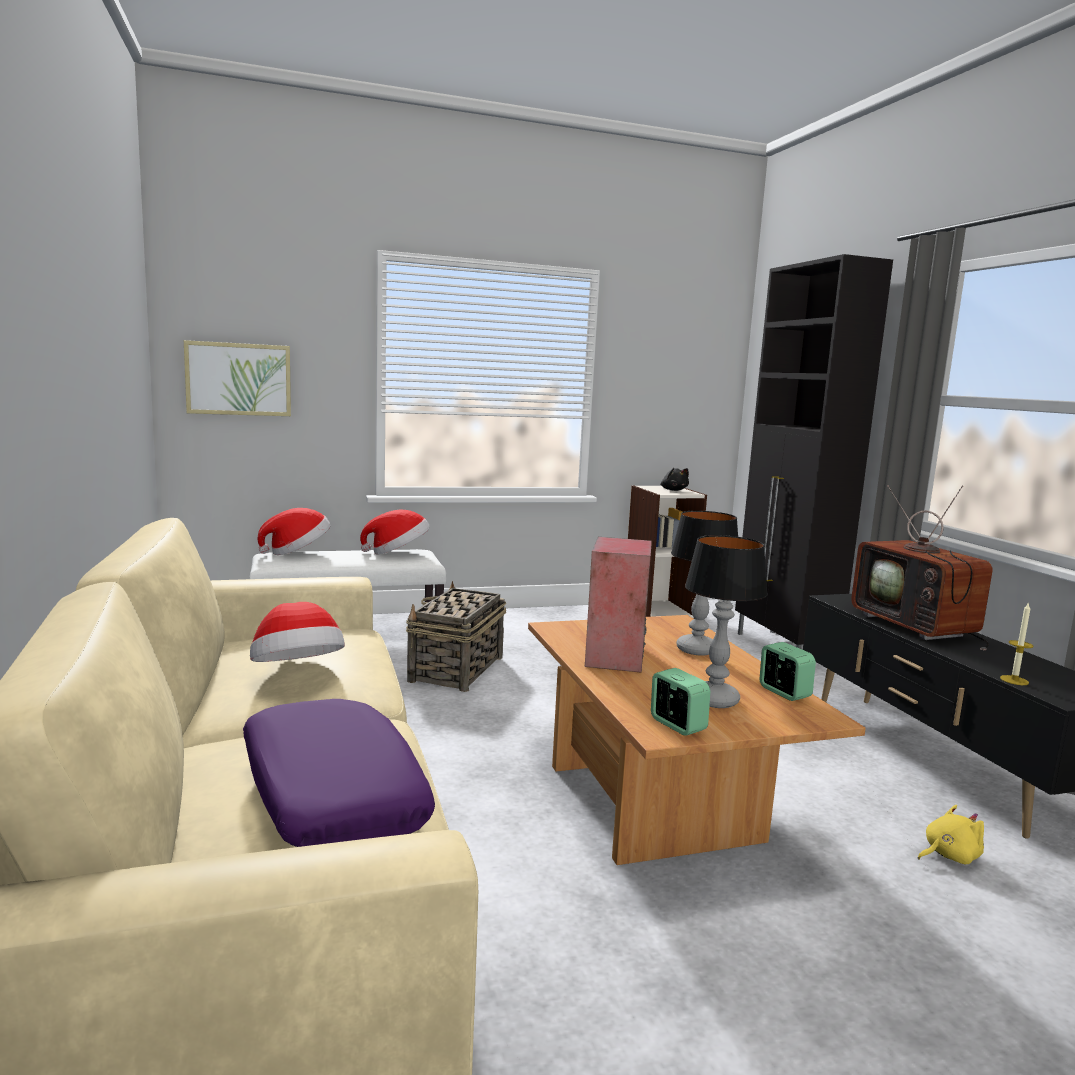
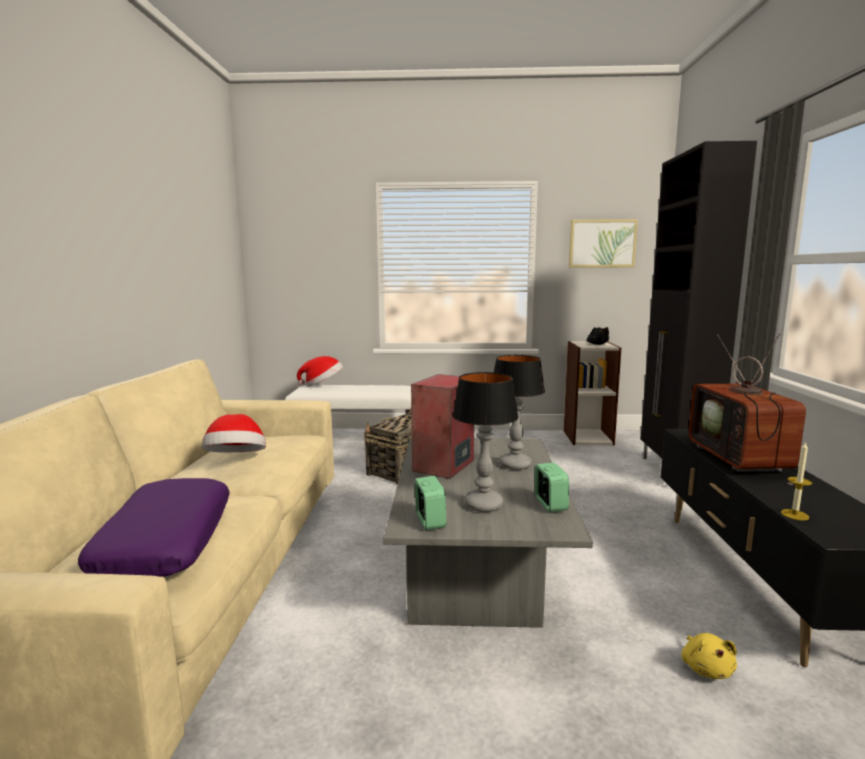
camera: 20 degrees right, 0 degrees up
picture [184,340,291,416] -> picture moved to [569,219,638,268]
hat [360,509,430,554] -> none
brown coffee table [528,615,866,865] -> grey coffee table [383,437,593,628]
yellow plush toy [918,805,984,864] -> yellow plush toy turned 90 degrees clockwise [682,633,737,679]

